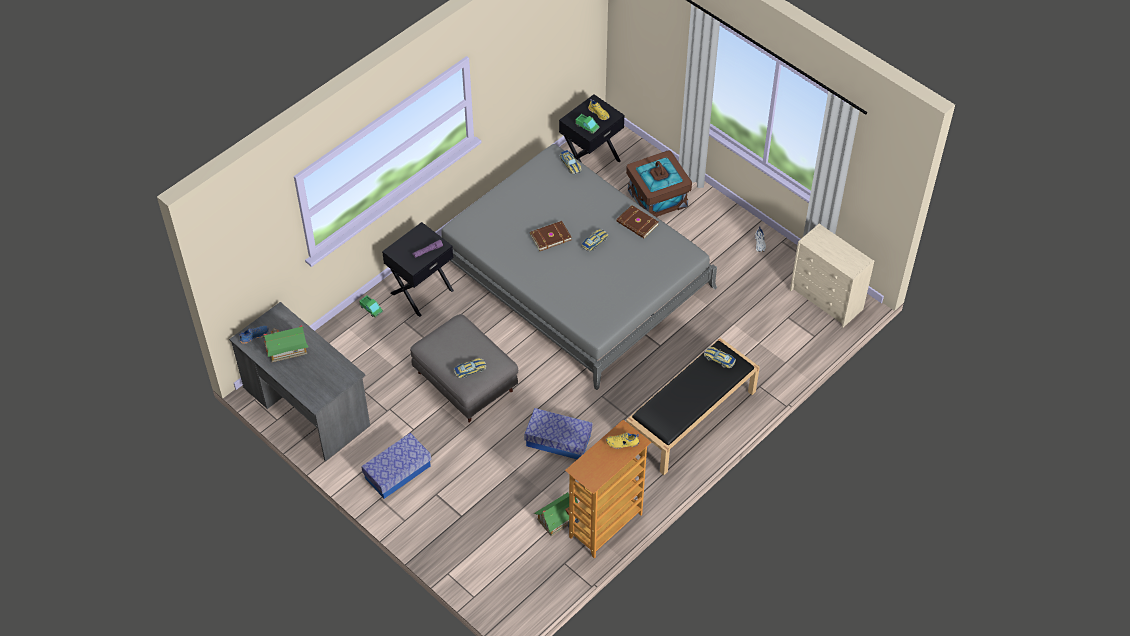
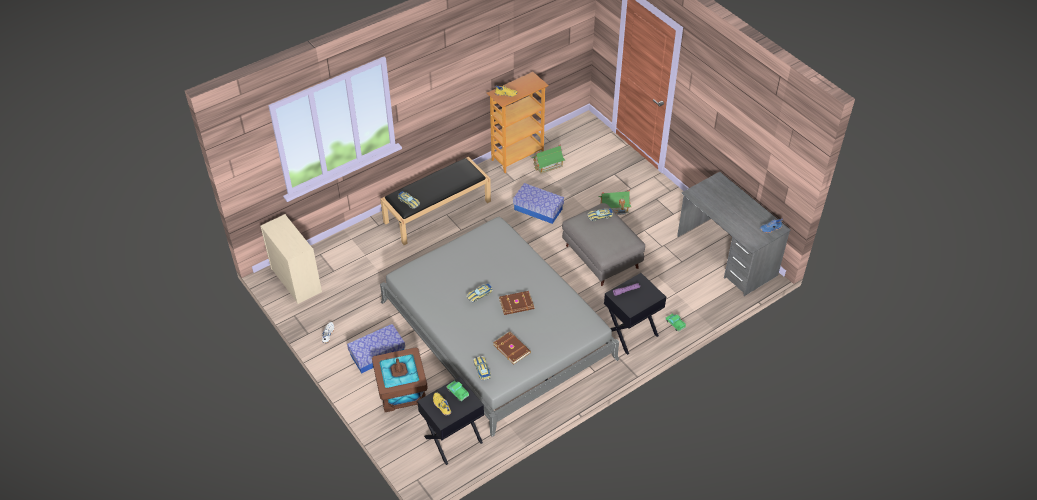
camera: 170 degrees left, 5 degrees down
toy house [263,325,309,362] -> toy house moved to [599,190,631,215]
storage box [361,433,431,499] -> storage box moved to [347,324,405,373]
brown book [616,205,659,238] -> brown book moved to [493,332,531,365]

